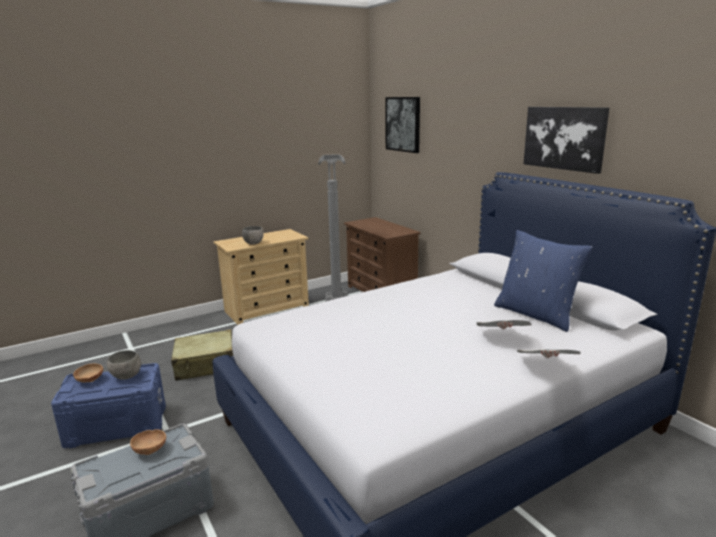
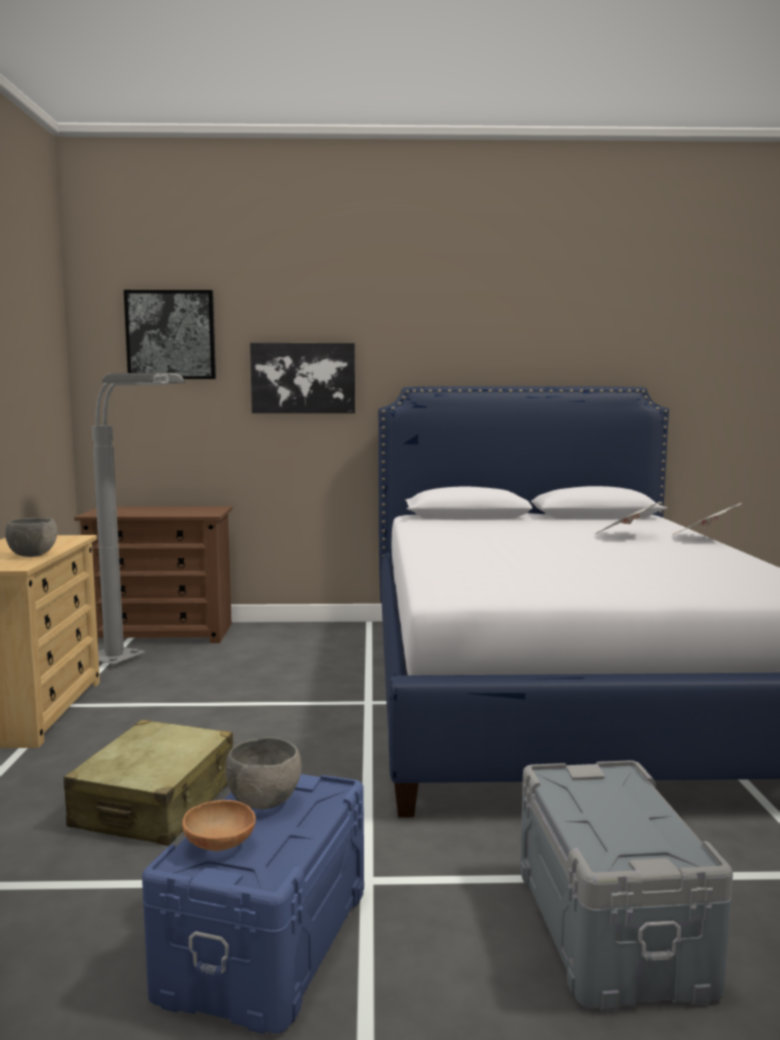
camera: 60 degrees left, 10 degrees down
brown bowl [130,429,166,455] -> none
blue pillow [494,230,593,332] -> none
picture [524,107,609,174] -> picture moved to [250,343,355,413]

